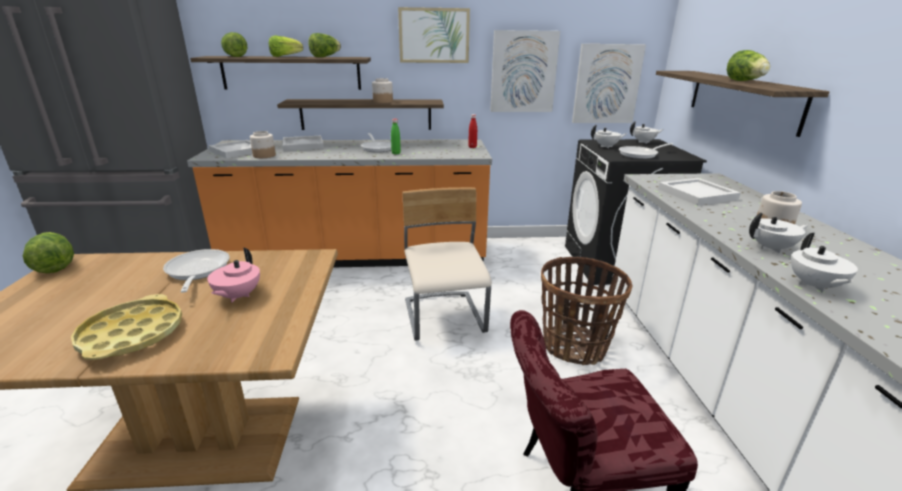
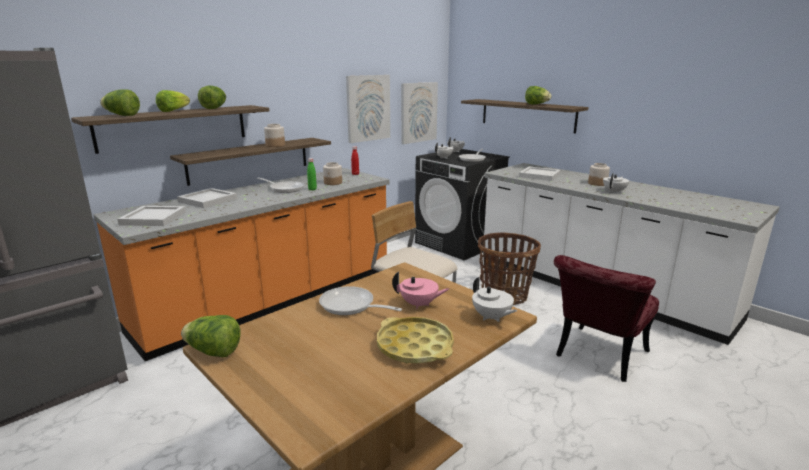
camera: 40 degrees left, 5 degrees down
pink teapot [207,248,260,303] -> pink teapot turned 45 degrees counterclockwise [392,271,449,309]
jar [250,131,276,158] -> jar moved to [323,162,342,185]
picture [398,7,470,63] -> none
white teapot [791,233,858,293] -> white teapot moved to [472,277,517,322]

